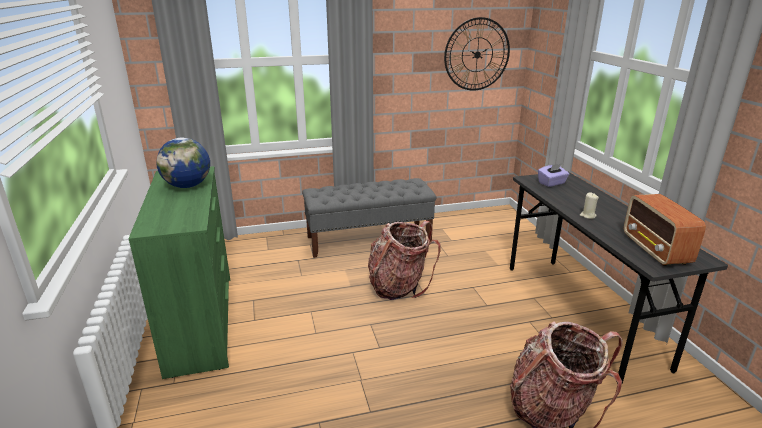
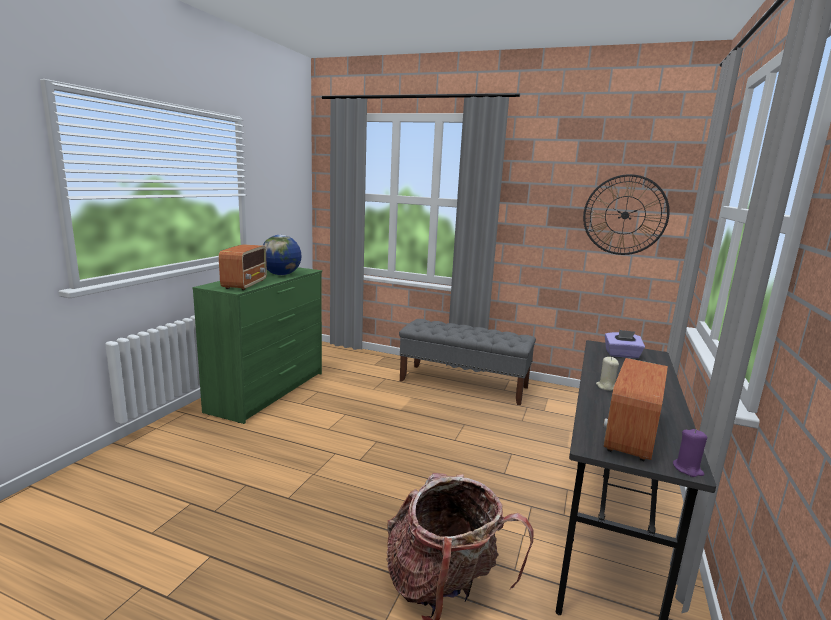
camera: 35 degrees right, 10 degrees down
backpack [368,221,441,300] -> none
none -> radio [219,244,267,290]
none -> purple candle [673,429,707,477]

